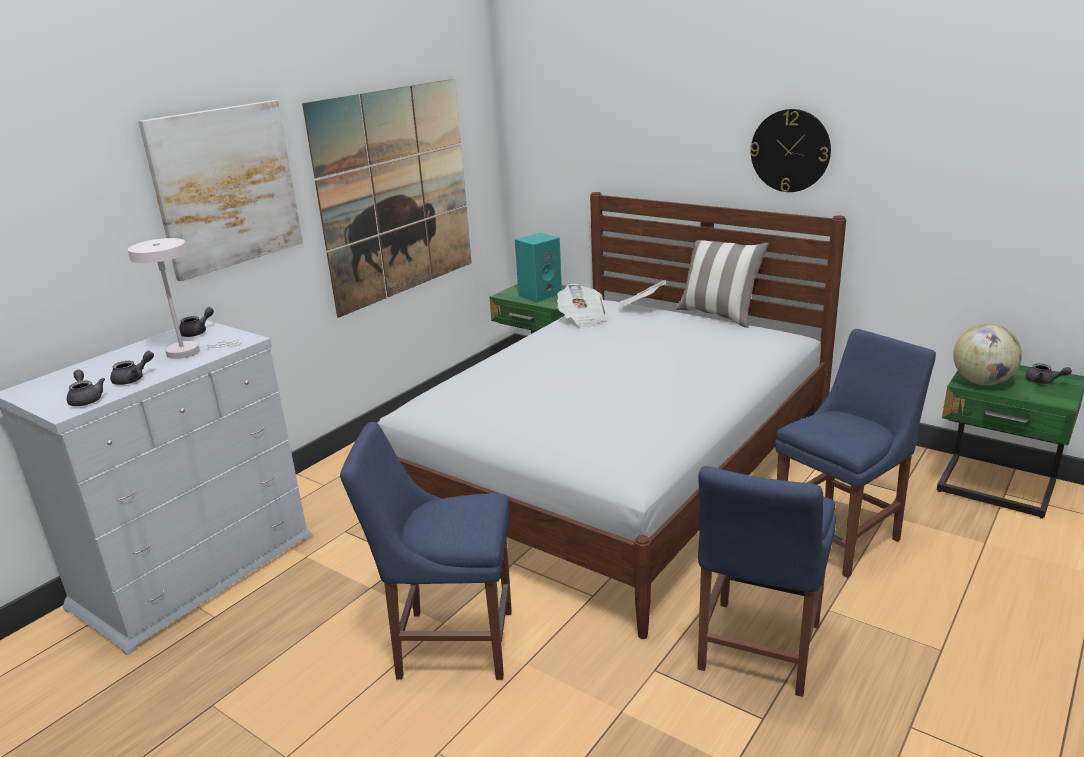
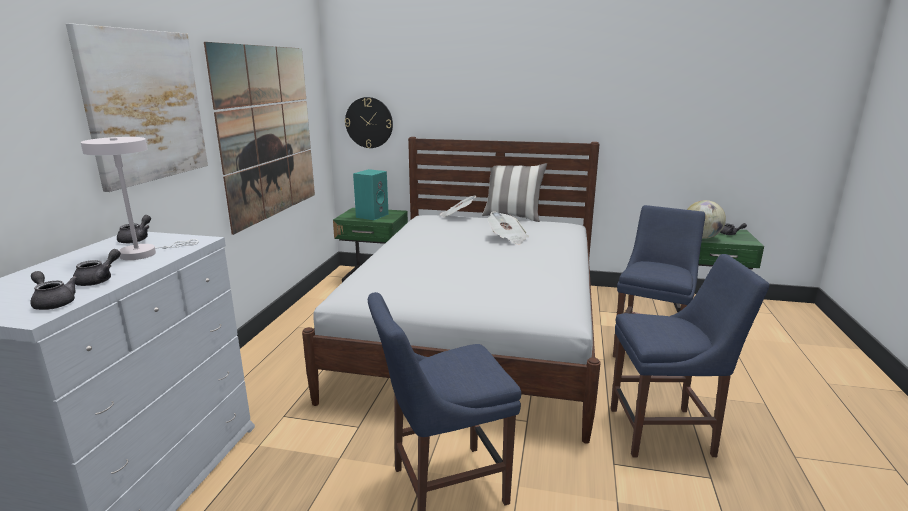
camera: 25 degrees left, 5 degrees down
newspaper [557,284,607,329] -> newspaper moved to [487,212,529,245]
blue chair [698,466,836,697] -> blue chair turned 90 degrees counterclockwise [611,254,769,457]
wall clock [750,109,831,192] -> wall clock moved to [345,97,393,148]

